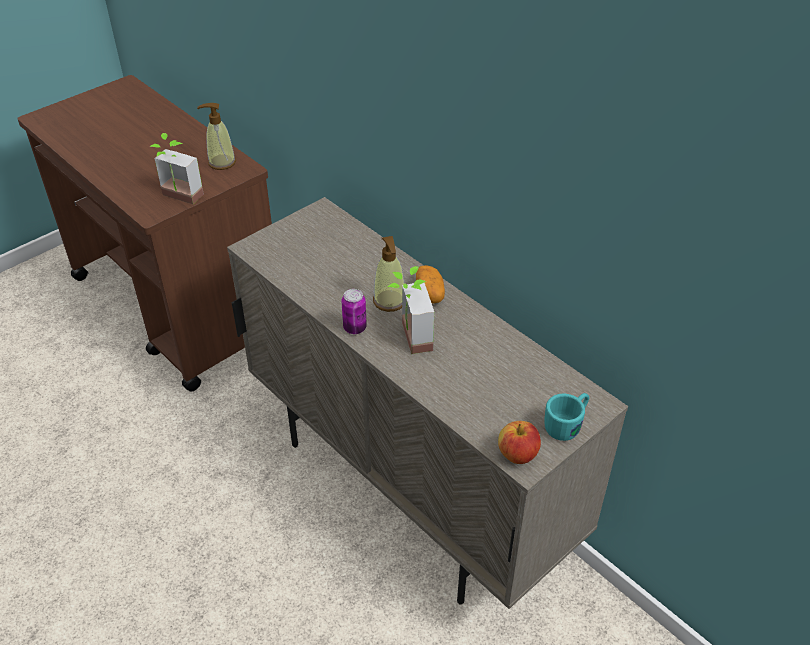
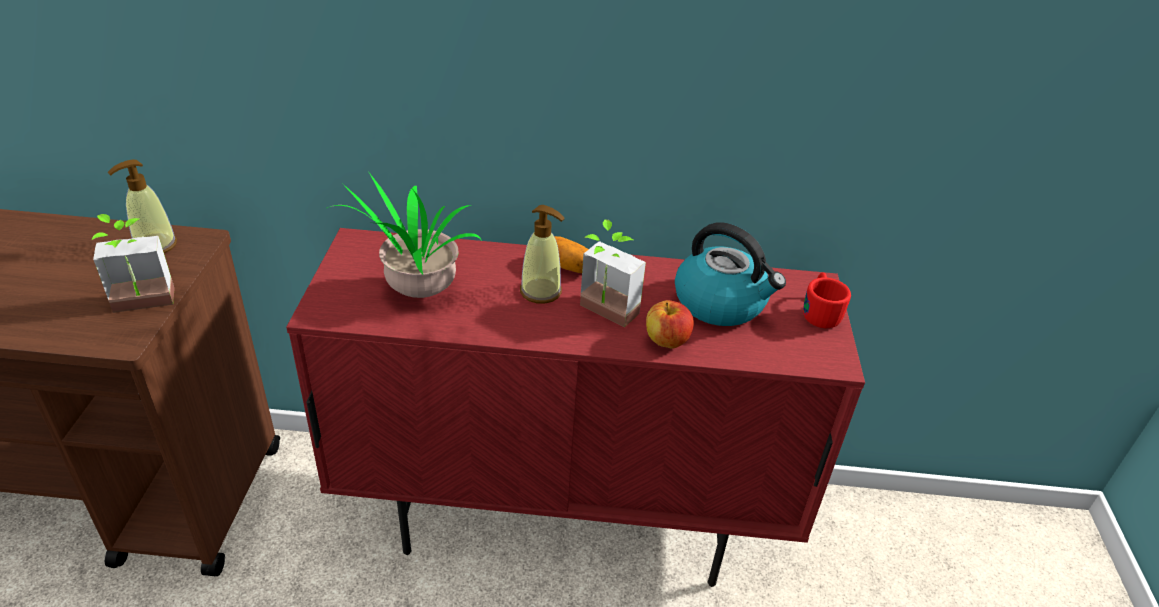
camera: 45 degrees left, 5 degrees down
beige cabinet [227,197,628,609] -> red cabinet [286,228,865,587]
can [341,289,367,334] -> none
apple [498,421,541,464] -> apple moved to [646,300,694,349]
turquoise mug [544,393,589,441] -> red mug [803,272,851,328]
none -> potted plant [327,173,482,298]
none -> kettle [675,222,786,326]

